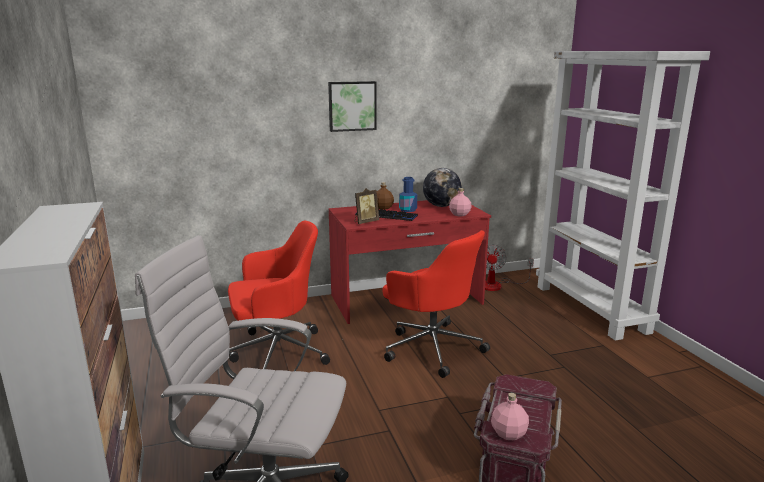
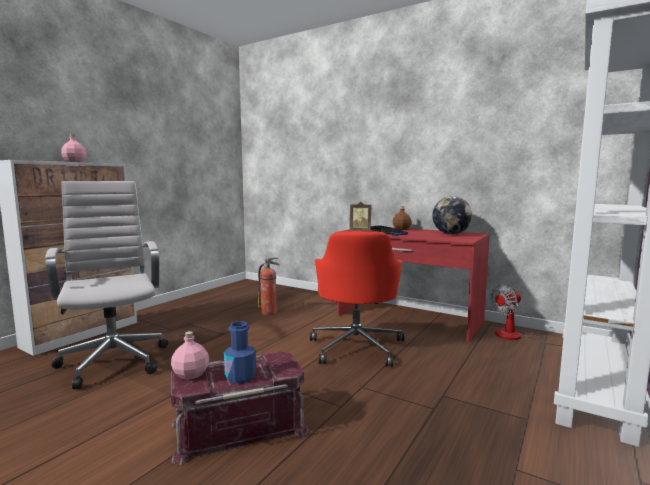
camera: 50 degrees right, 10 degrees down
red office chair [228,221,330,369] -> fire extinguisher [258,258,280,315]
picture [328,81,377,132] -> none
blue bottle [399,177,417,212] -> blue bottle moved to [224,321,256,383]
pink bottle [449,188,471,216] -> pink bottle moved to [61,134,87,162]

